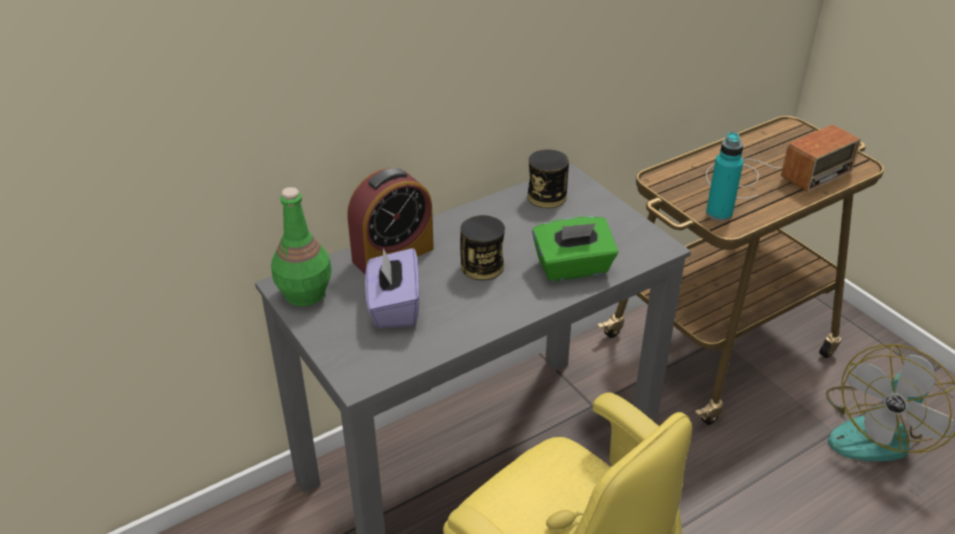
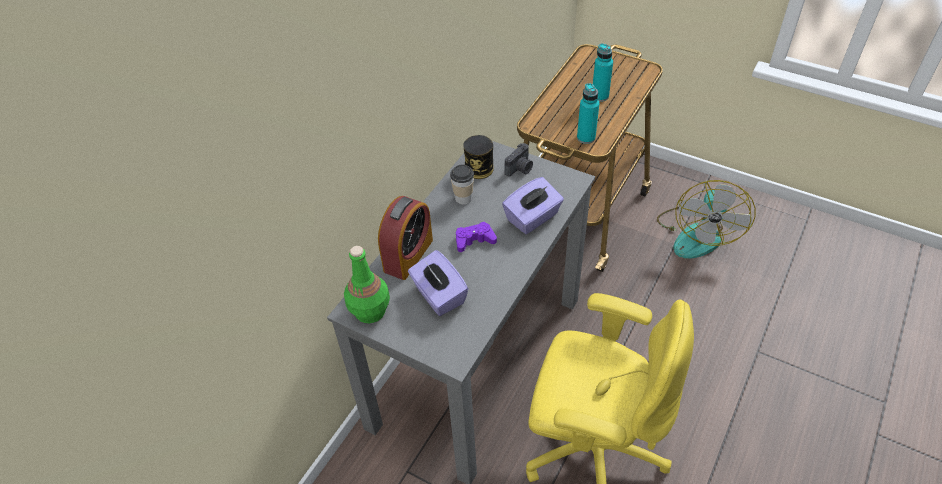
camera: 25 degrees left, 10 degrees up
can [460,215,505,280] -> purple game controller [456,222,497,252]
green tissue box [532,216,618,281] -> purple tissue box [502,177,564,234]
radio [706,125,861,199] -> turquoise bottle [593,43,613,102]
none -> cup [450,165,474,204]
none -> camera [505,143,533,177]

